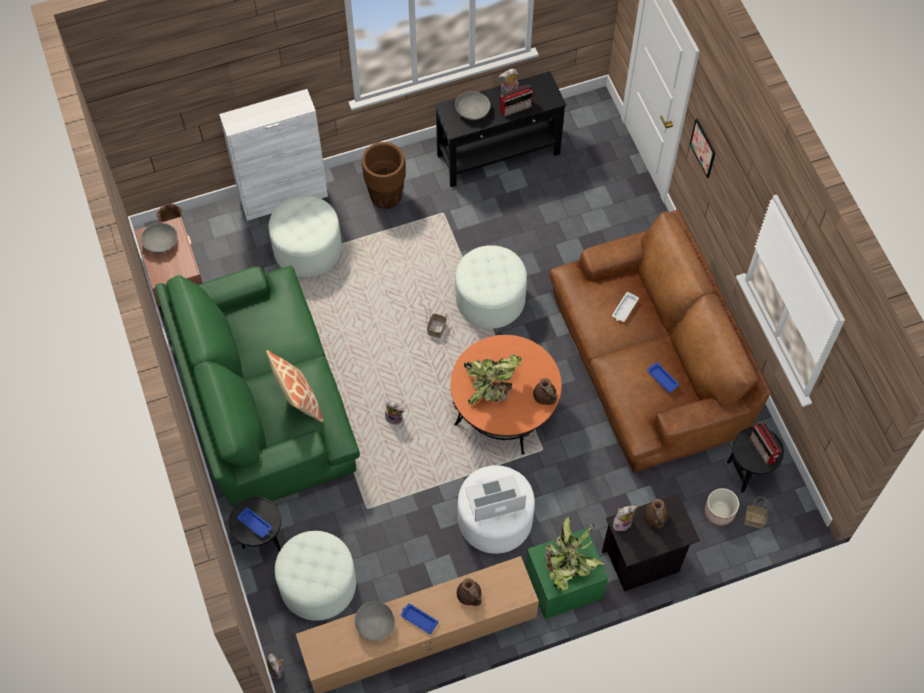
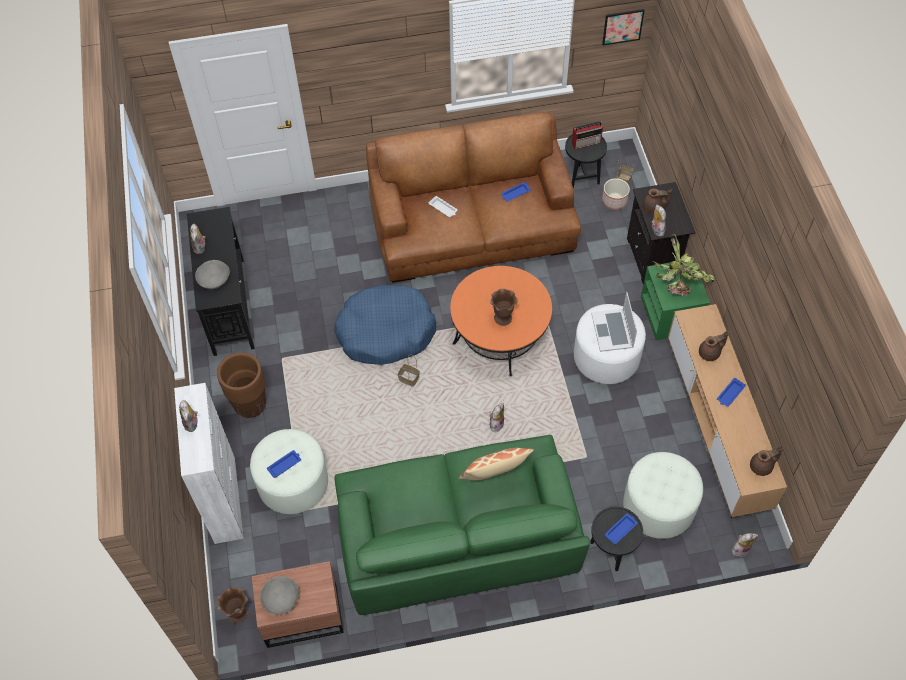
camera: 80 degrees left, 5 degrees down
grey bowl [354,602,395,641] -> none
white ottoman [456,245,527,329] -> blue dog bed [334,284,436,365]
potted plant [464,355,522,404] -> brown vase [490,289,518,326]
radio [500,84,533,117] -> none
brown teapot [533,378,557,405] -> brown teapot moved to [750,446,784,476]
picture [690,118,715,178] -> picture moved to [602,9,645,45]
none -> plush toy [179,400,198,432]
none -> blue tray [267,450,301,478]

